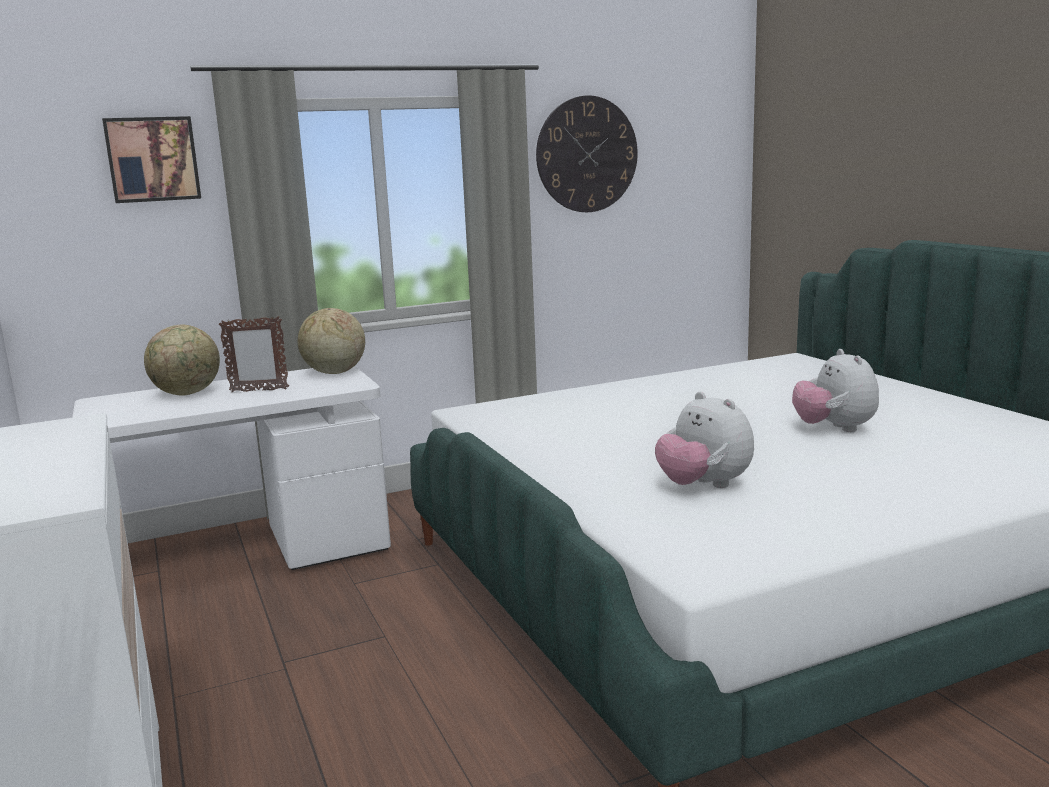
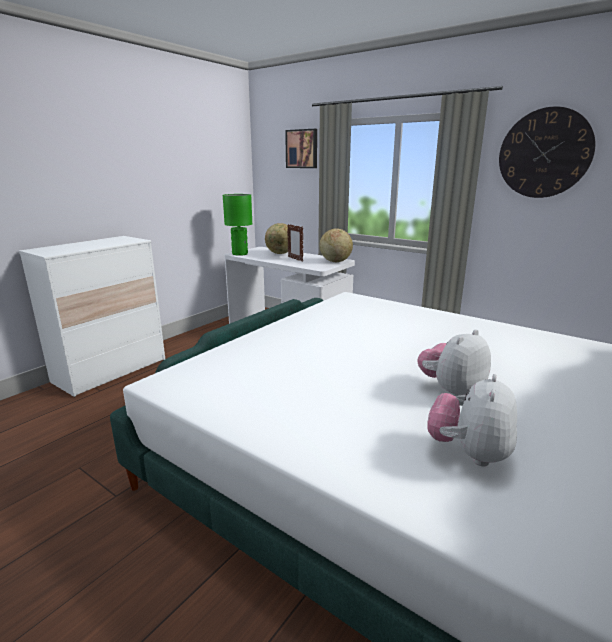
camera: 60 degrees right, 5 degrees up
plush toy [655,392,754,488] -> plush toy moved to [427,374,517,466]
none -> green table lamp [223,194,252,256]

